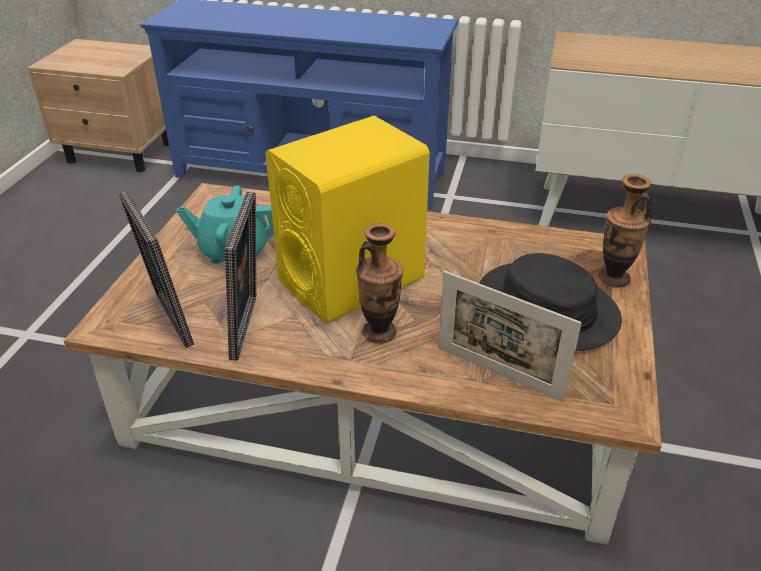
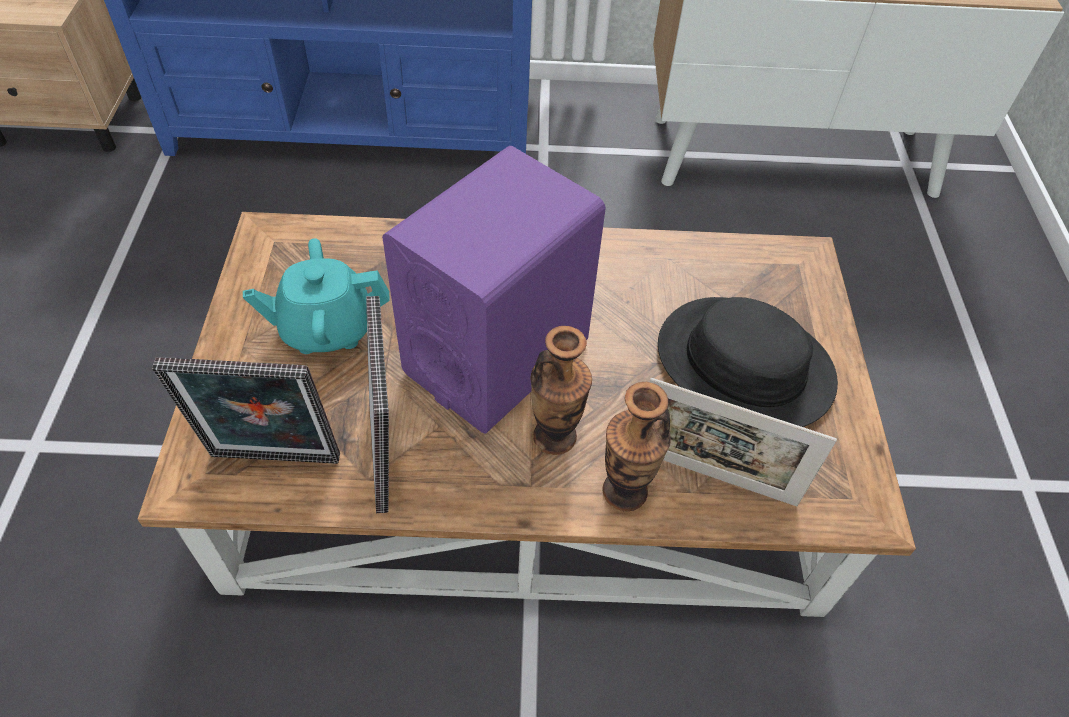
camera: 15 degrees left, 15 degrees up
picture frame [118,190,194,348] -> picture frame turned 45 degrees counterclockwise [152,357,340,464]
yellow speaker [265,116,430,323] -> purple speaker [382,146,606,434]
vase [598,174,651,288] -> vase moved to [603,382,671,511]

